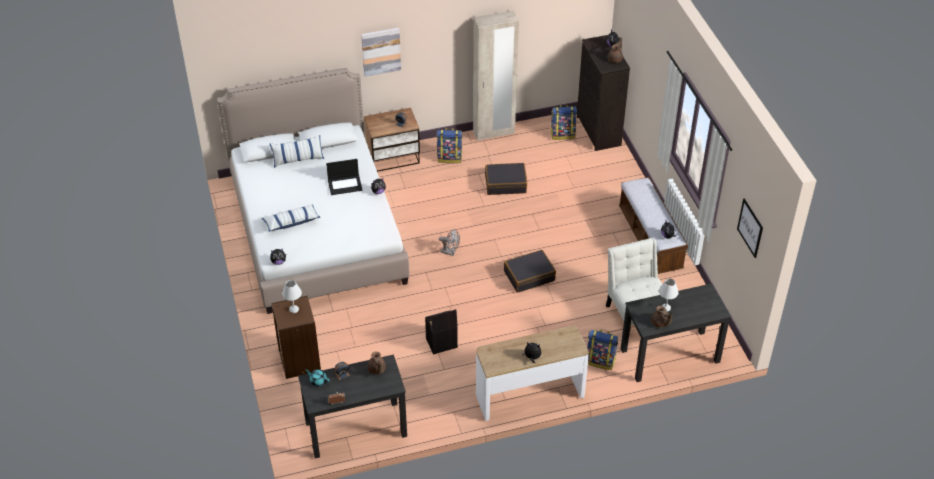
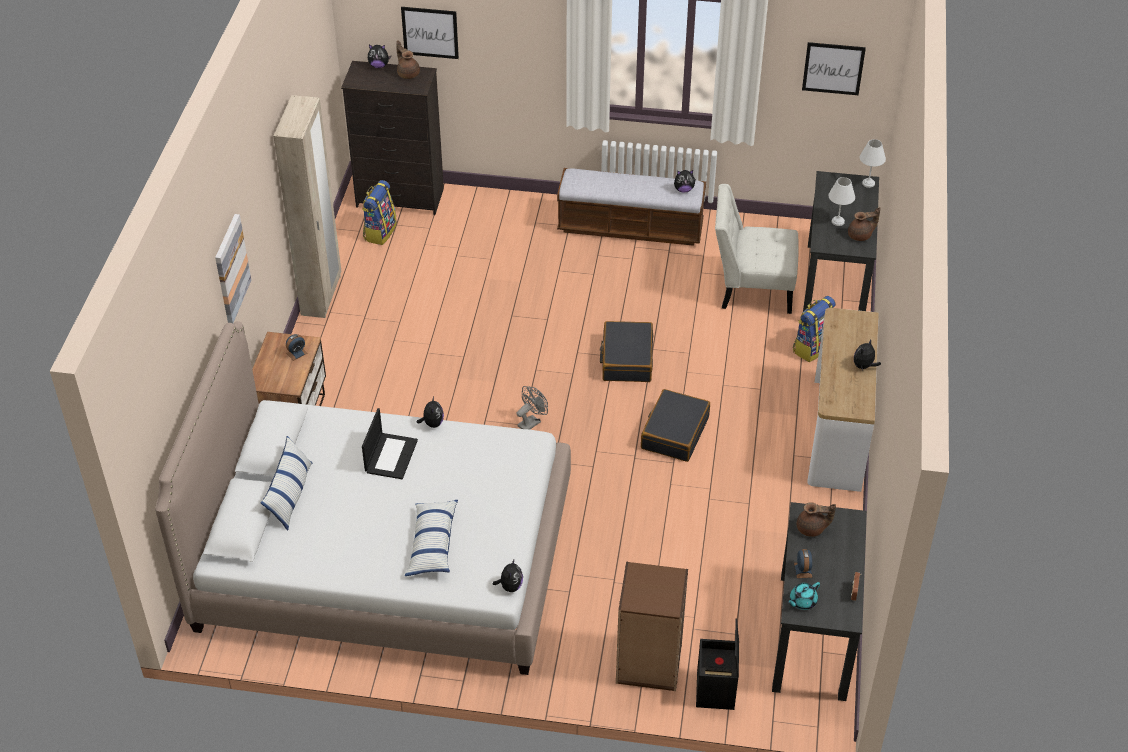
camera: 65 degrees left, 0 degrees up
white table lamp [282,280,302,313] -> white table lamp moved to [860,139,886,188]
black storage box [425,309,458,354] -> black storage box moved to [696,619,739,710]
backpack [437,128,462,163] -> none
black suitcase [485,163,527,195] -> black suitcase moved to [641,389,710,462]
none -> picture [401,7,459,59]

